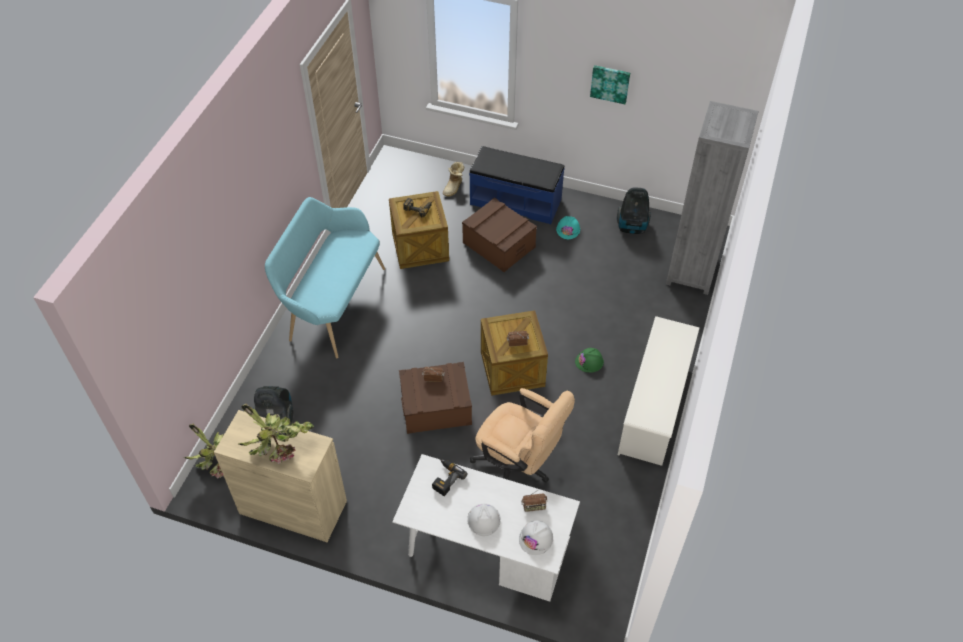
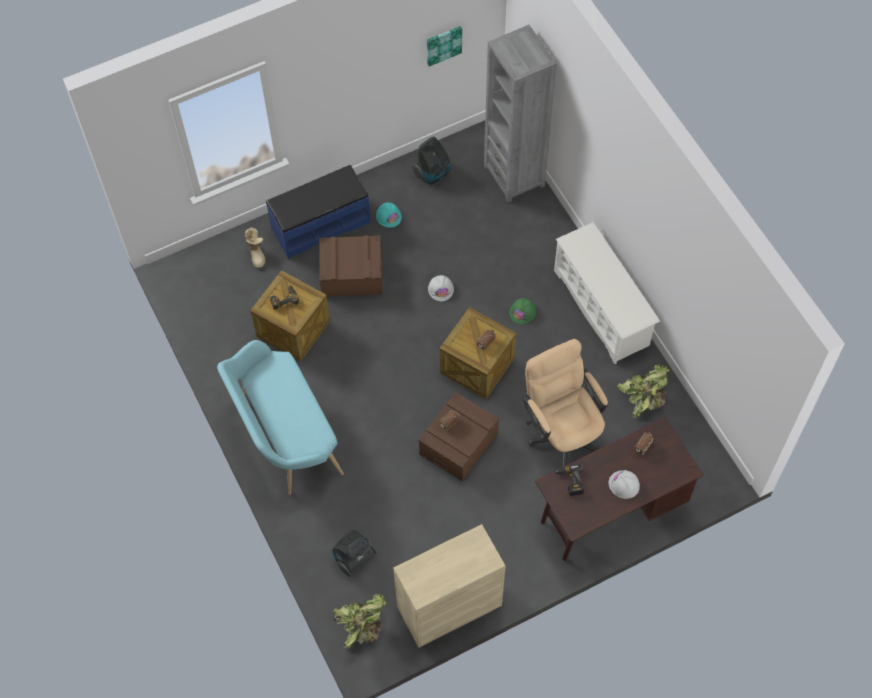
camera: 45 degrees left, 10 degrees up
potted plant [238,404,314,464] -> potted plant moved to [617,364,670,418]
white desk [392,454,580,602] -> brown desk [535,417,704,561]
beige office chair [470,388,575,483] -> beige office chair turned 105 degrees counterclockwise [523,339,608,467]
white hard hat [519,520,553,555] -> white hard hat moved to [428,275,454,301]
picture [590,65,630,104] -> picture moved to [427,26,462,67]

